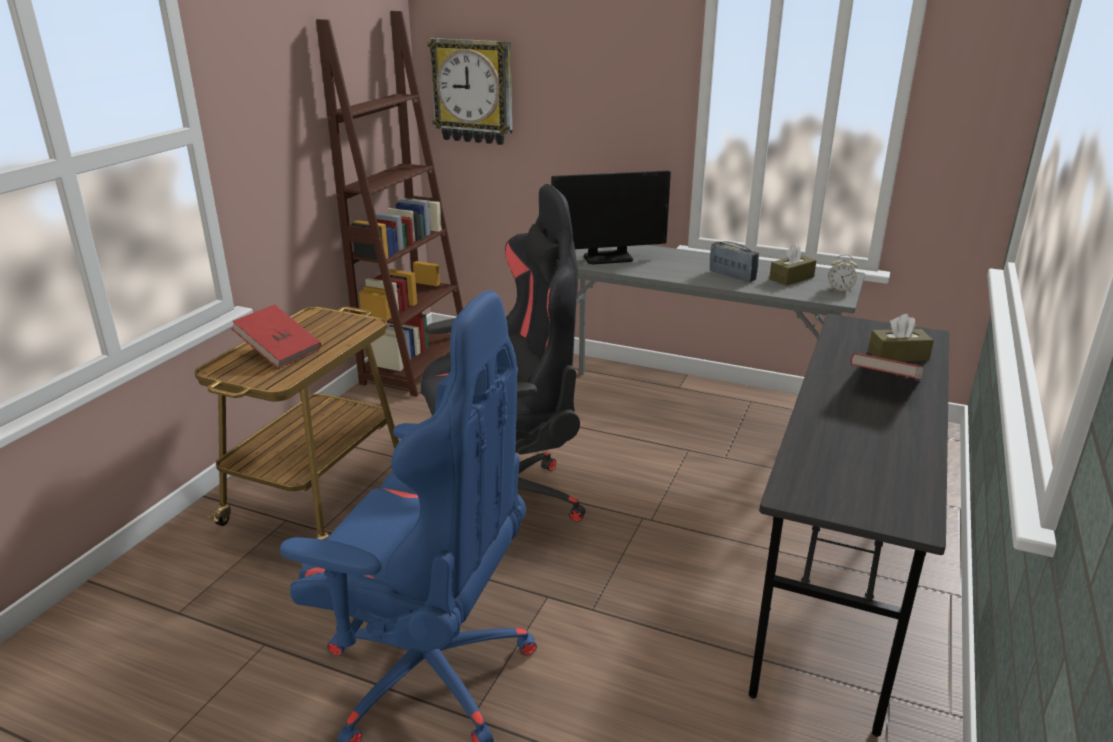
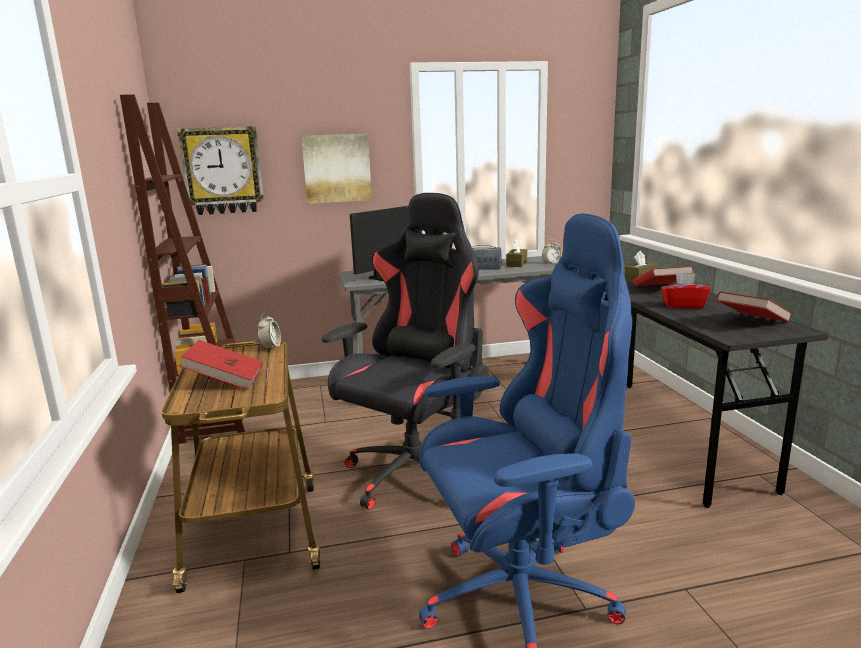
camera: 35 degrees left, 10 degrees down
none -> alarm clock [257,313,281,351]
none -> picture [301,134,372,204]
none -> red tissue box [661,273,711,309]
none -> red book [717,291,792,322]

